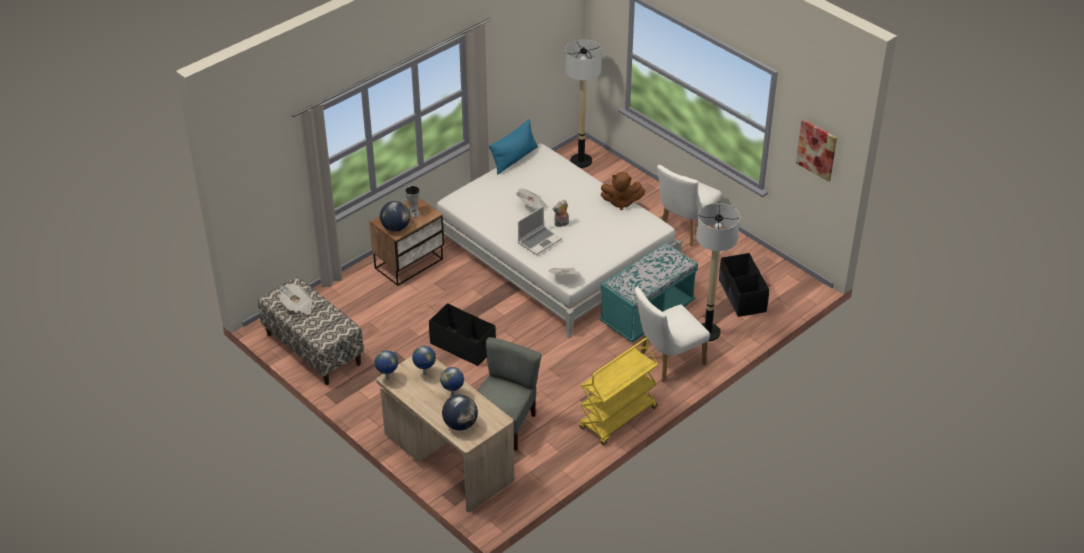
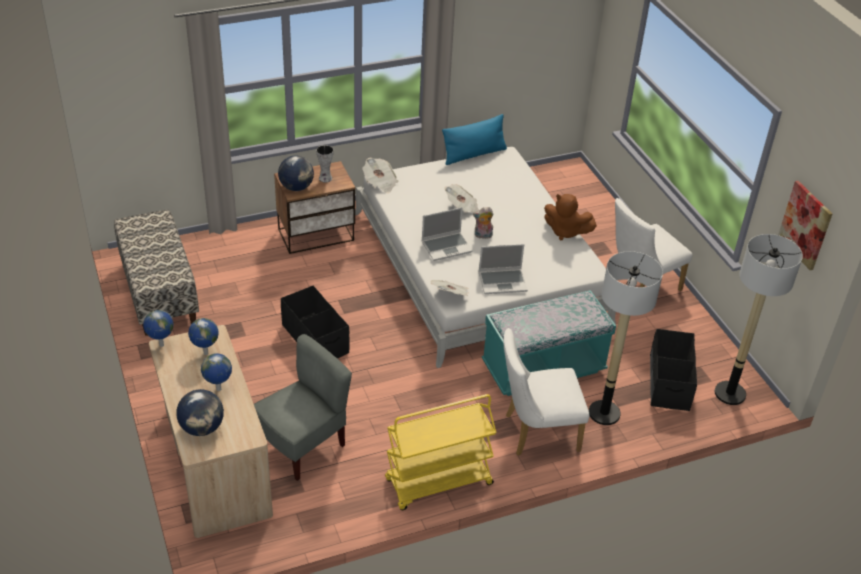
camera: 20 degrees right, 0 degrees up
newspaper [280,284,314,315] -> newspaper moved to [362,157,398,193]
floor lamp [565,40,602,168] -> floor lamp moved to [715,234,803,405]
none -> laptop [479,244,528,294]

